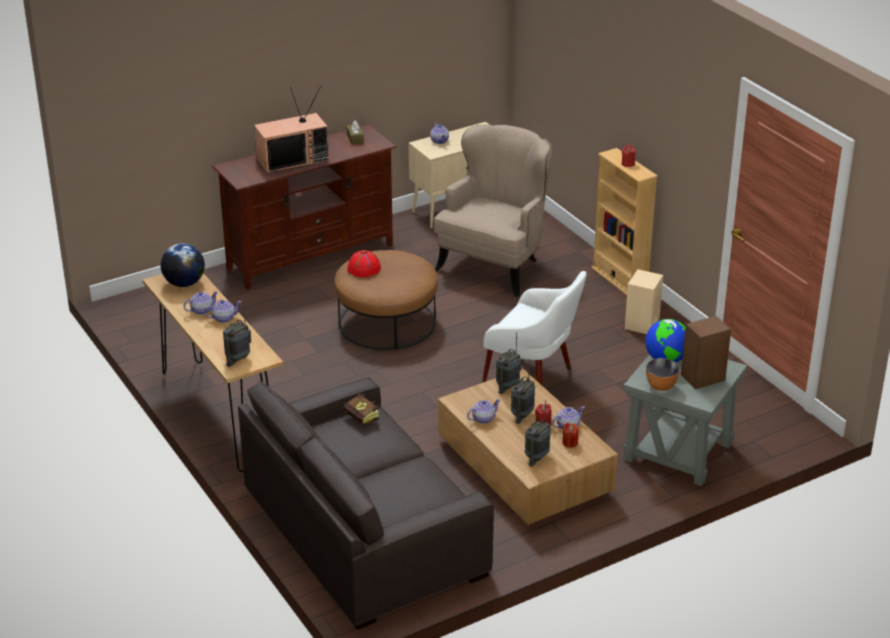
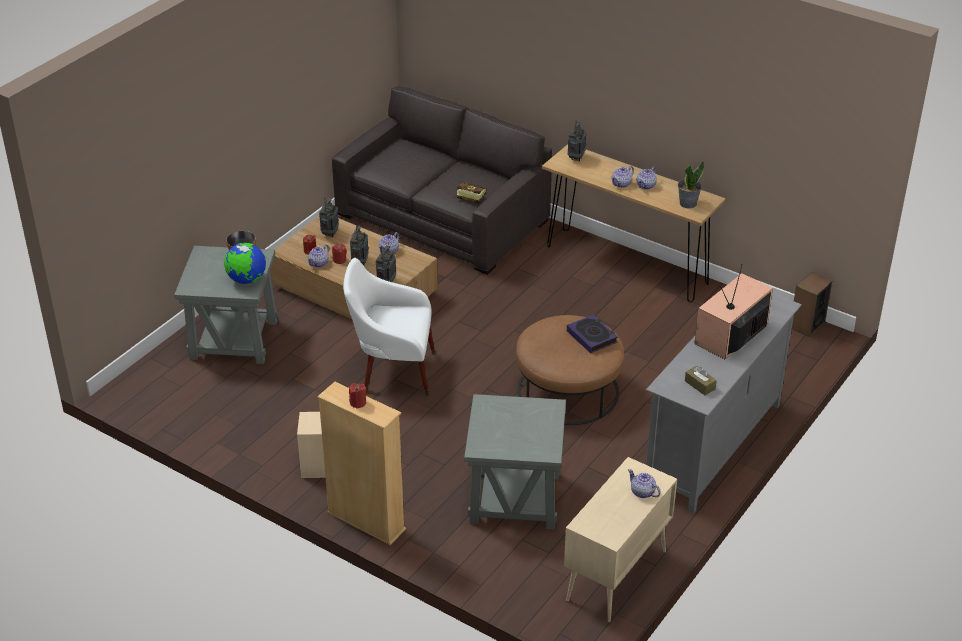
camera: 155 degrees right, 5 degrees up
globe [161,243,205,287] -> potted plant [678,161,704,208]
brown tv stand [212,125,397,290] -> grey tv stand [646,293,802,513]
red hat [347,250,381,277] -> book [567,315,618,353]
beige armchair [434,125,553,297] -> grey side table [464,394,566,530]
speaker [681,316,731,389] -> speaker moved to [792,272,832,337]

